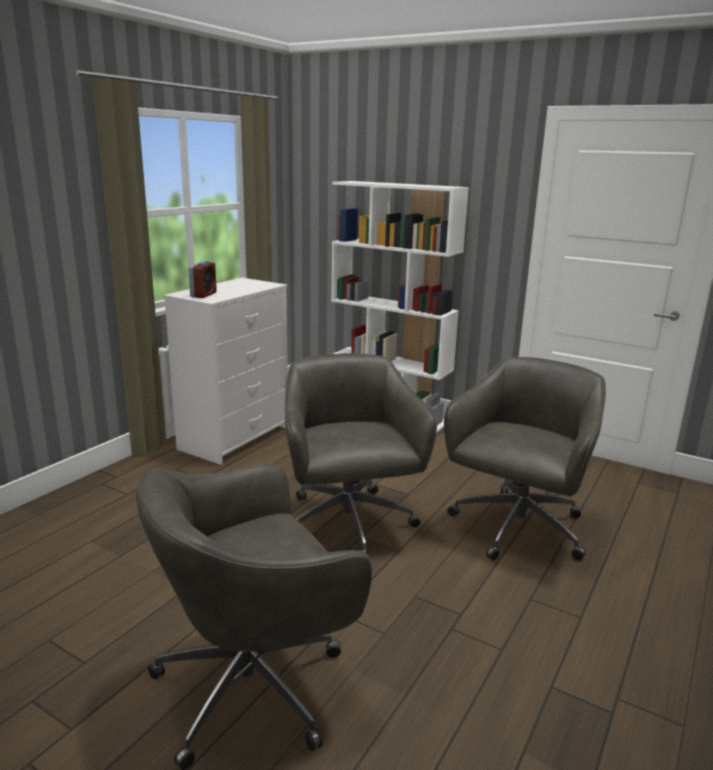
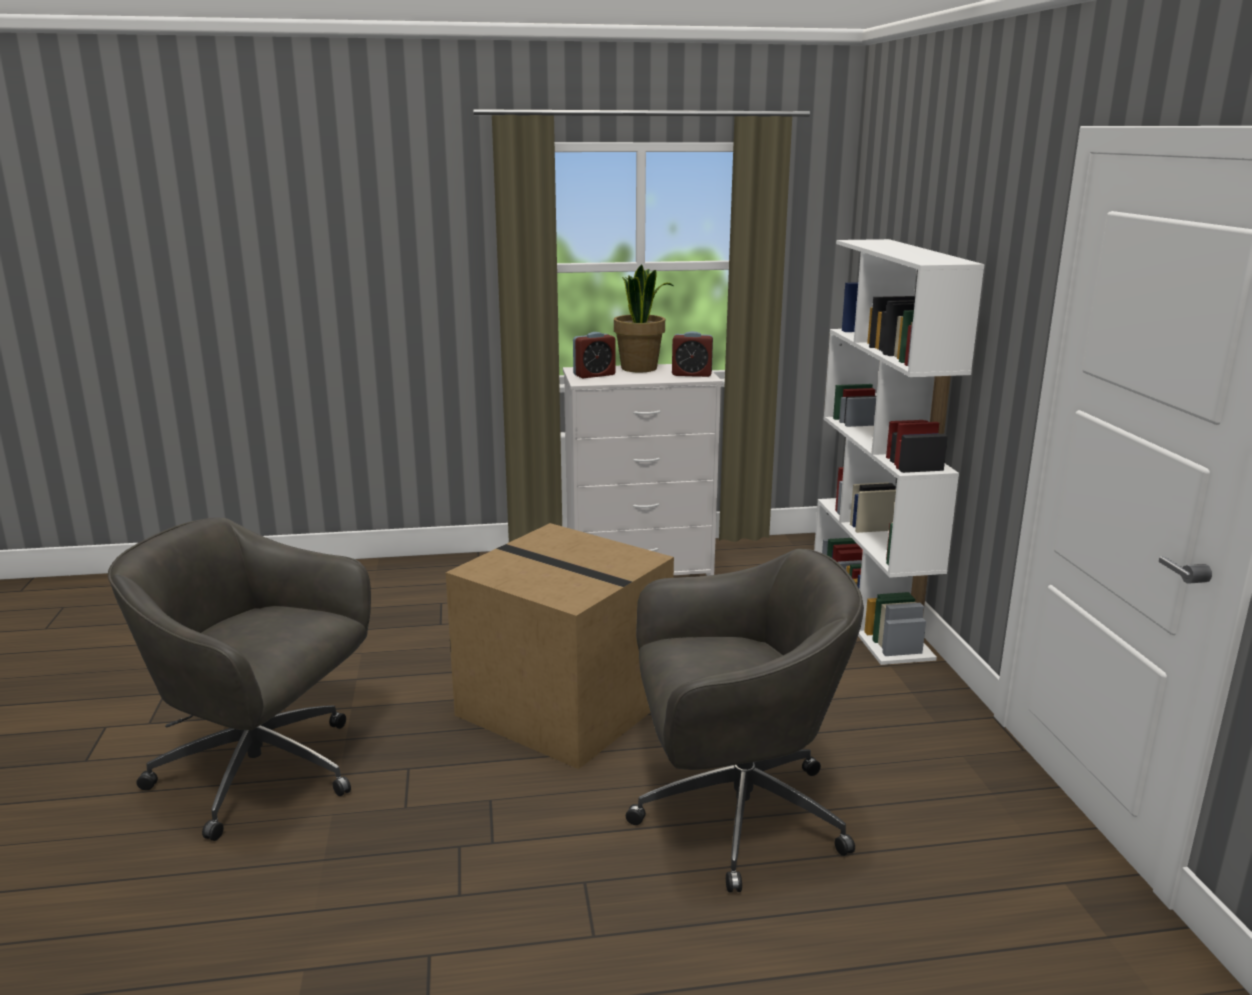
camera: 50 degrees right, 0 degrees up
grey office chair [285,353,437,555] -> cardboard box [446,523,674,769]
none -> potted plant [614,264,674,373]
none -> alarm clock [672,331,713,377]

